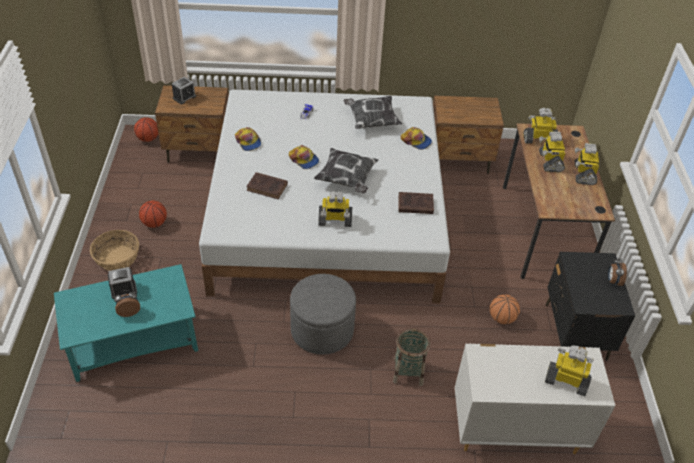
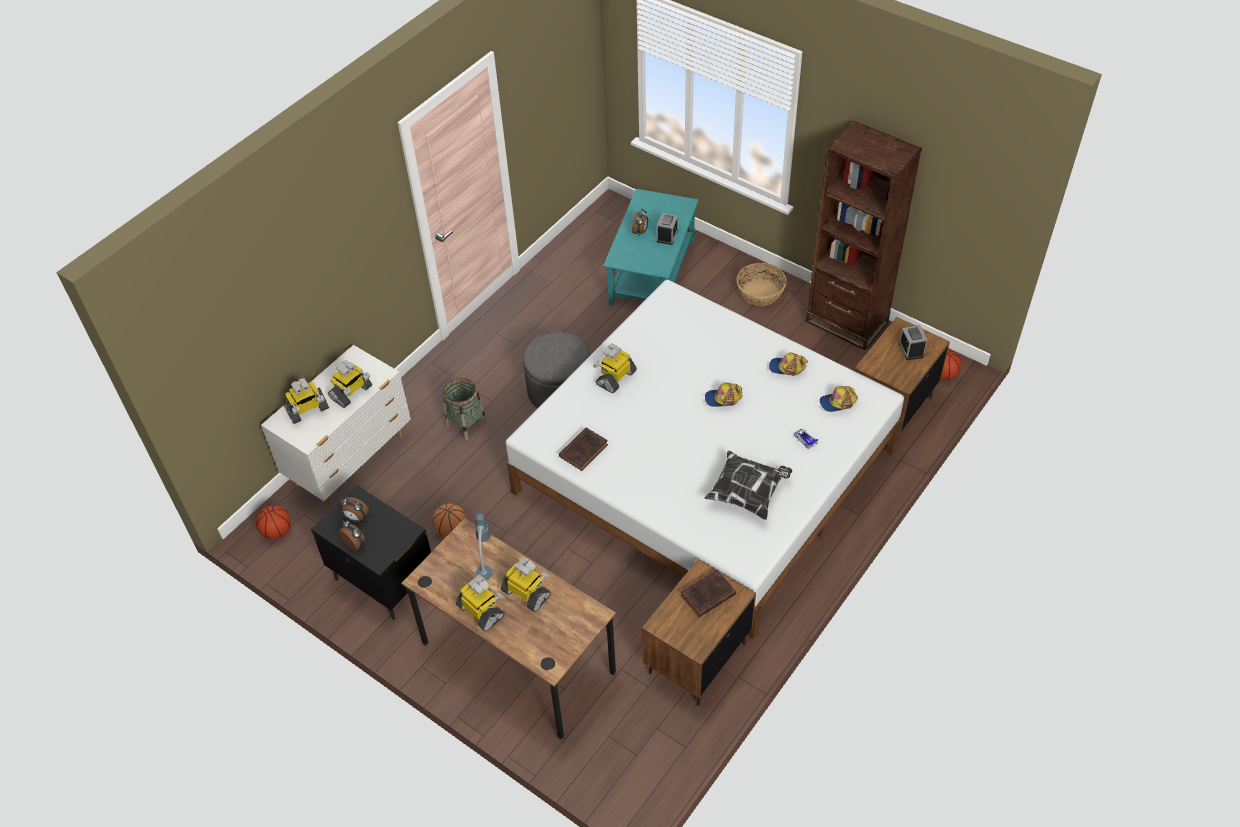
camera: 130 degrees right, 5 degrees up
basketball [139,201,167,228] -> basketball moved to [256,505,291,539]
brown book [246,172,288,199] -> brown book moved to [681,569,736,617]
pillow [314,148,378,193] -> none
cap [401,127,432,150] -> cap moved to [820,386,858,412]
toy robot [524,108,558,144] -> toy robot moved to [328,360,372,408]
none -> alarm clock [340,497,369,522]
none -> table lamp [475,513,493,580]
none -> brown bookcase [806,121,922,350]

